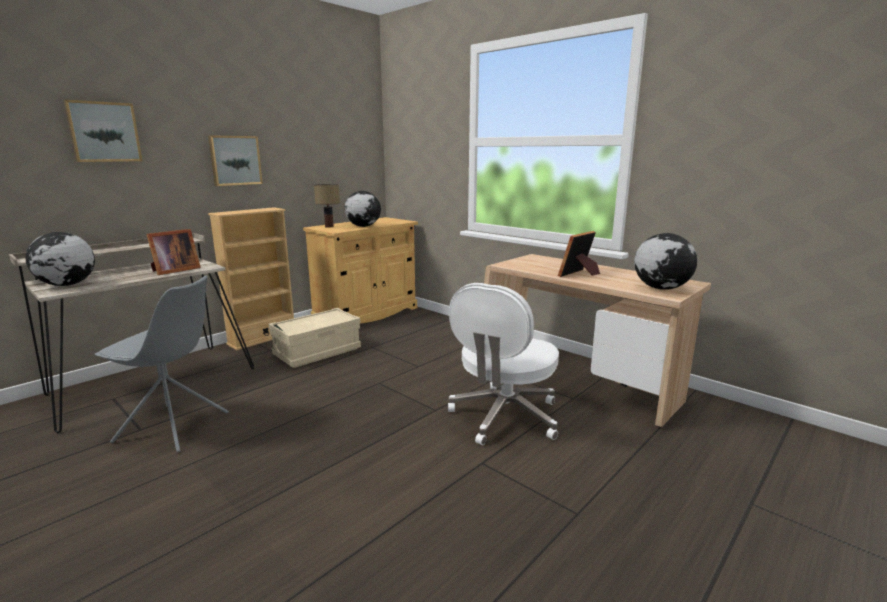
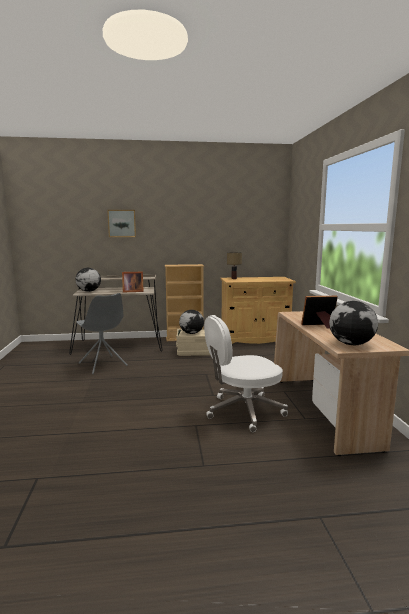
camera: 40 degrees right, 5 degrees down
picture [208,135,263,186] -> none
globe [344,191,381,227] -> globe moved to [179,310,204,334]

